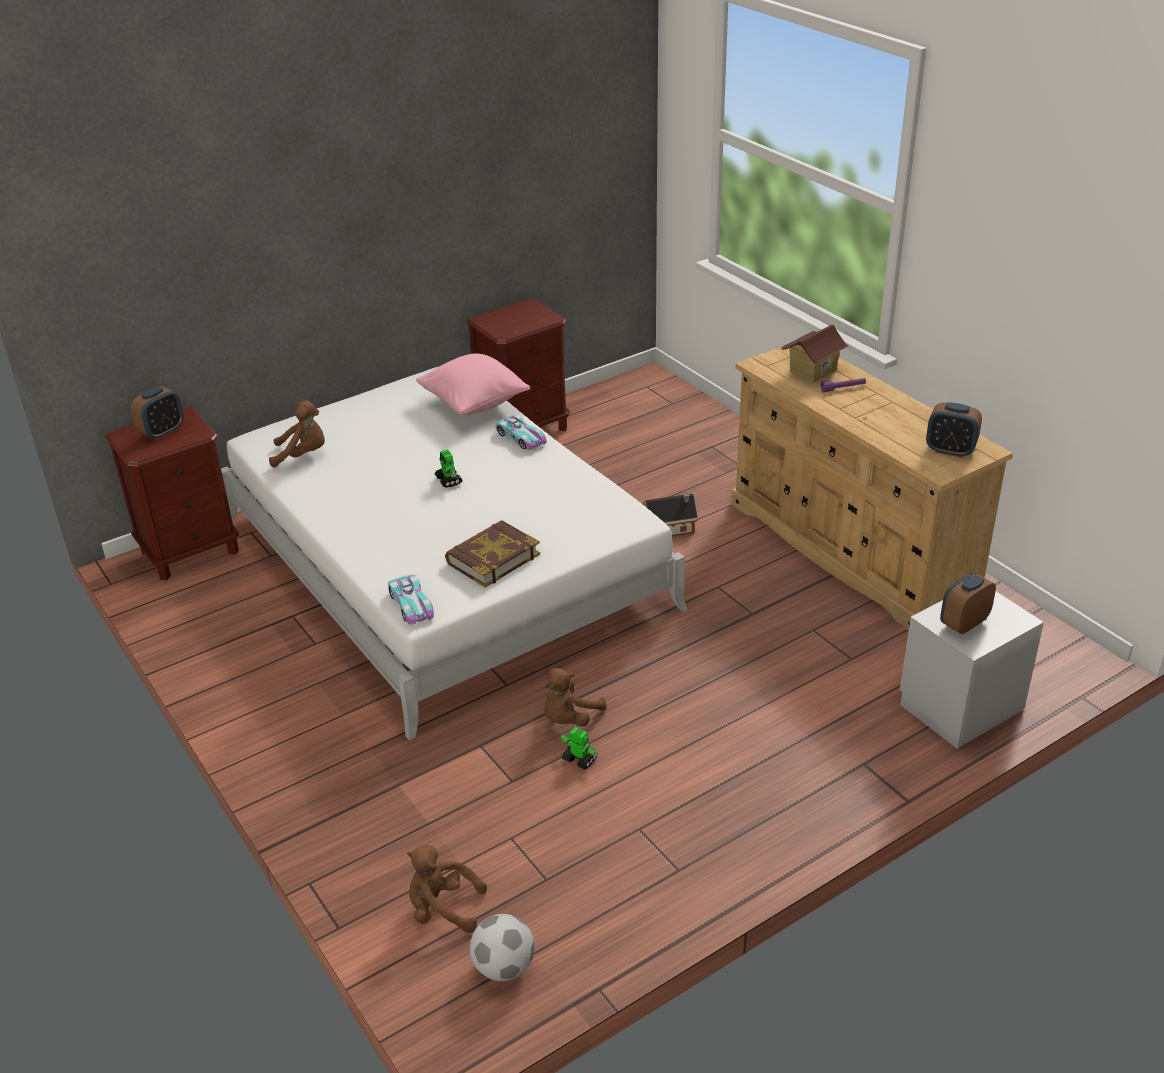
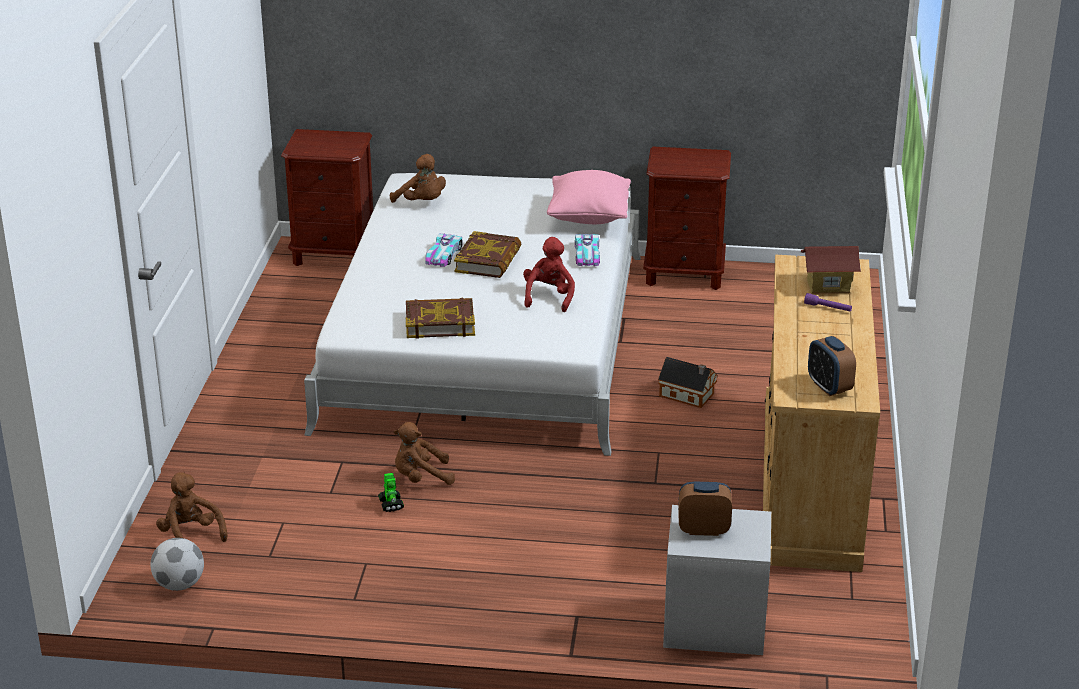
camera: 40 degrees right, 5 degrees down
alarm clock [131,386,184,440] -> none
toy car [388,575,434,625] -> toy car moved to [425,234,462,267]
toy robot [435,449,462,488] -> book [454,231,521,278]
none -> red plush toy [523,237,575,312]

